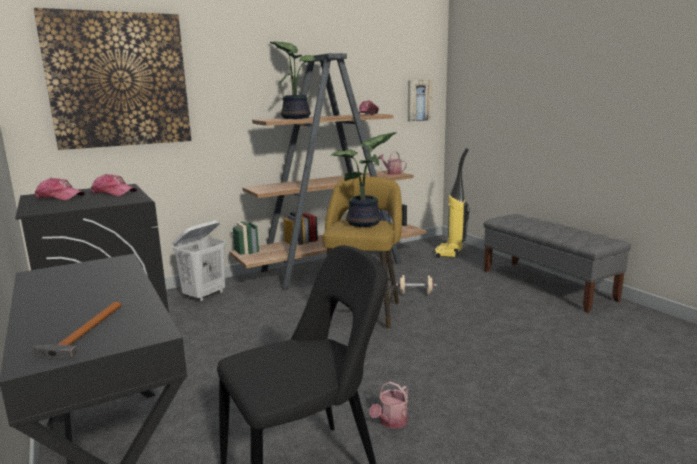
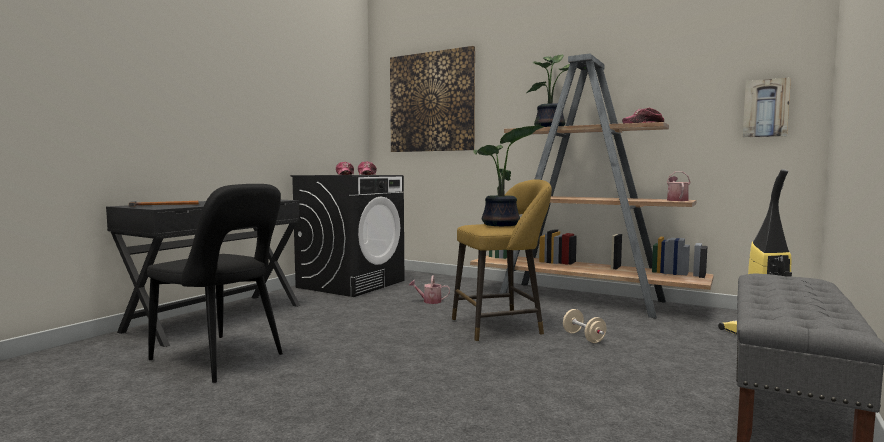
camera: 60 degrees right, 10 degrees down
white laundry basket [173,220,226,302] -> none
watering can [369,382,408,428] -> watering can moved to [409,275,450,304]

